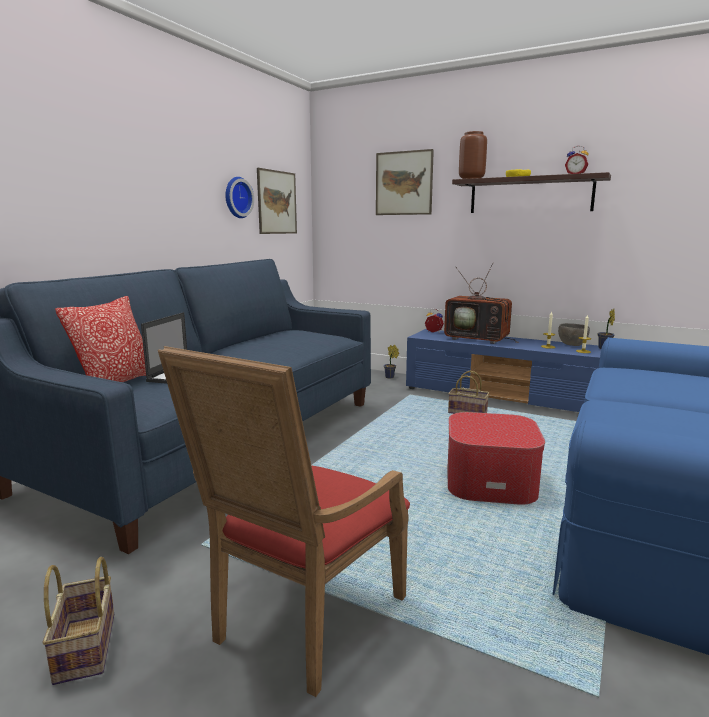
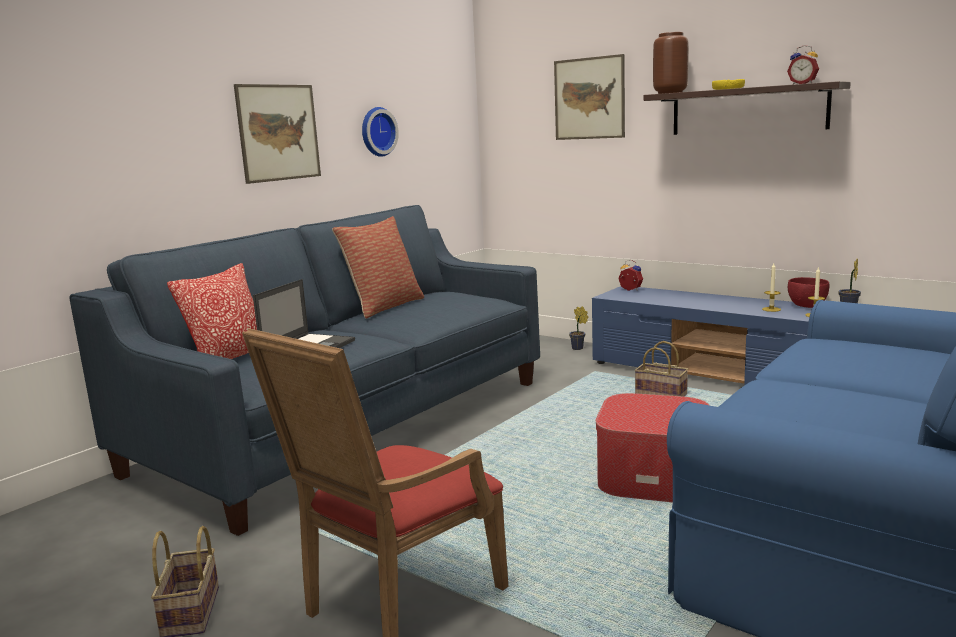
camera: 10 degrees right, 0 degrees up
picture [257,168,297,234] -> picture moved to [234,84,321,184]
television [444,262,519,344] -> none
grey bowl [558,323,590,346] -> red bowl [788,277,829,308]
none -> pillow [332,216,424,319]

